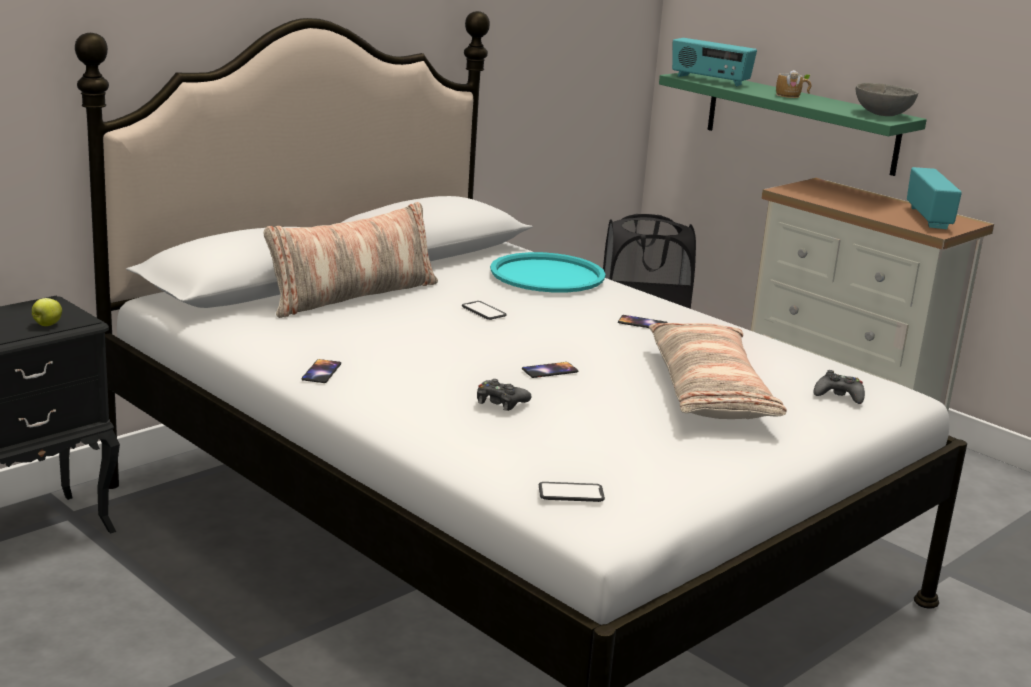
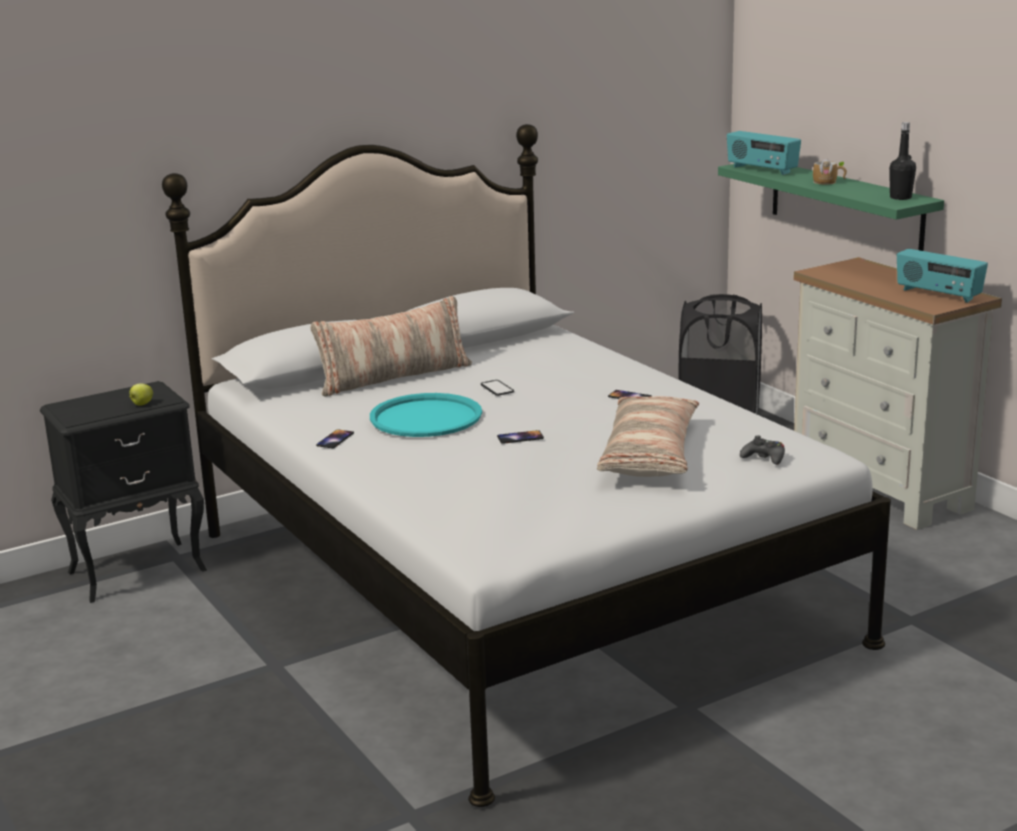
camera: 15 degrees right, 0 degrees up
black game controller [477,379,532,411] -> none
turquoise tray [490,252,606,292] -> turquoise tray moved to [370,393,482,437]
phone [539,482,605,502] -> none
grey bowl [856,83,918,116] -> black bottle [889,122,916,200]
radio [907,167,962,229] -> radio turned 120 degrees clockwise [897,249,988,303]

